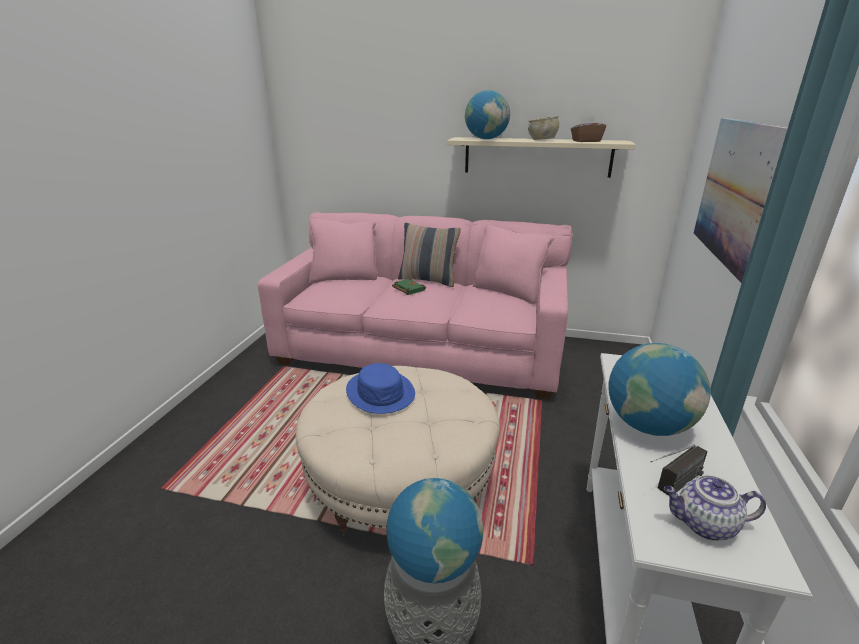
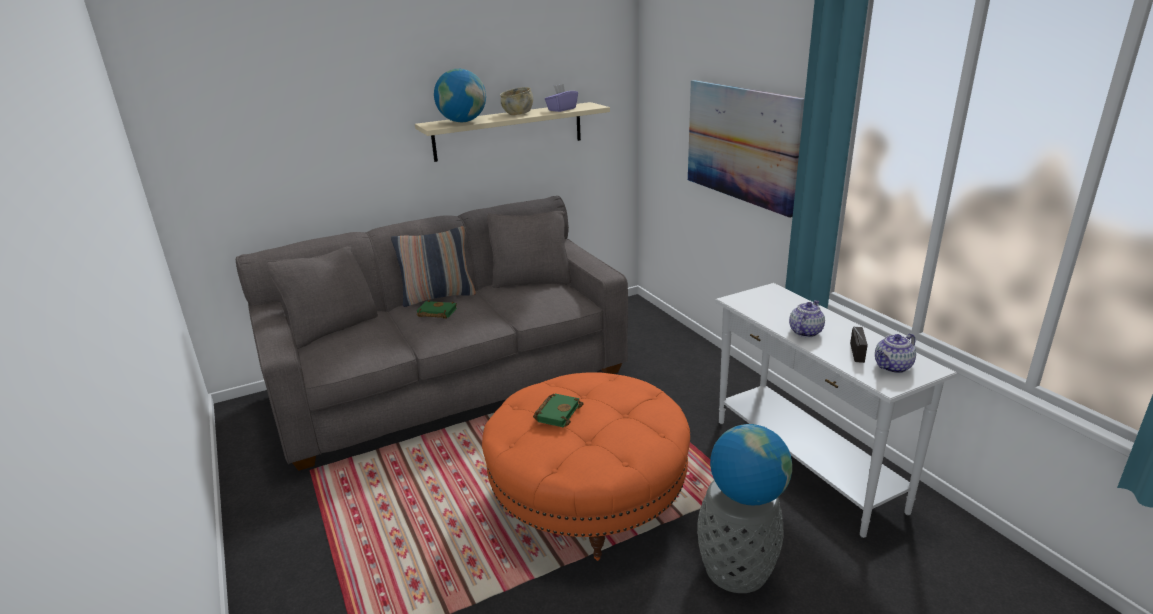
camera: 40 degrees left, 0 degrees up
pink sofa [258,212,572,400] -> grey sofa [236,196,628,471]
beige ottoman [296,366,500,535] -> orange ottoman [482,372,690,561]
blue hat [346,363,415,414] -> green book [533,394,584,427]
brown tissue box [571,116,606,142] -> purple tissue box [545,84,578,112]
globe [608,343,711,436] -> teapot [789,300,825,337]

